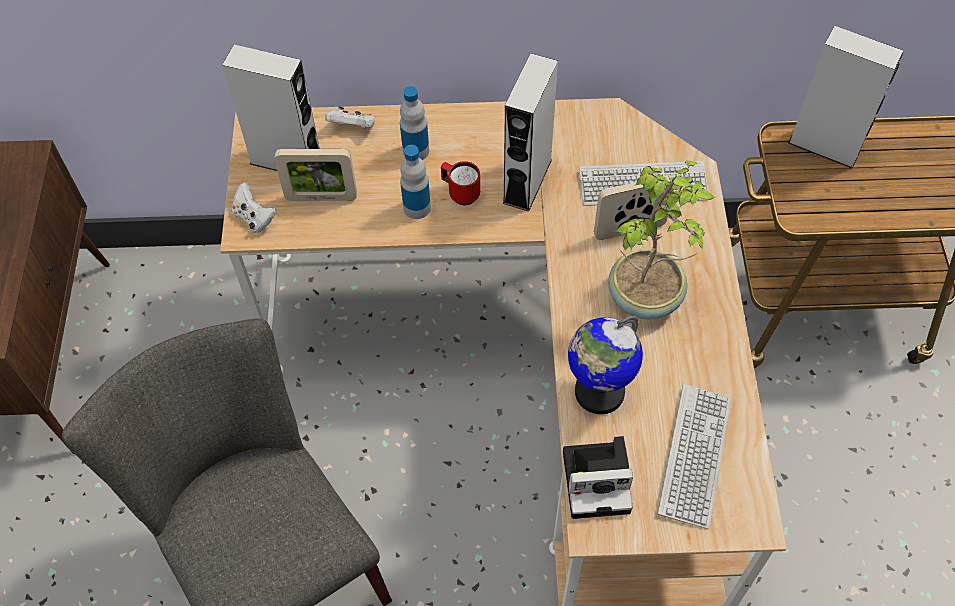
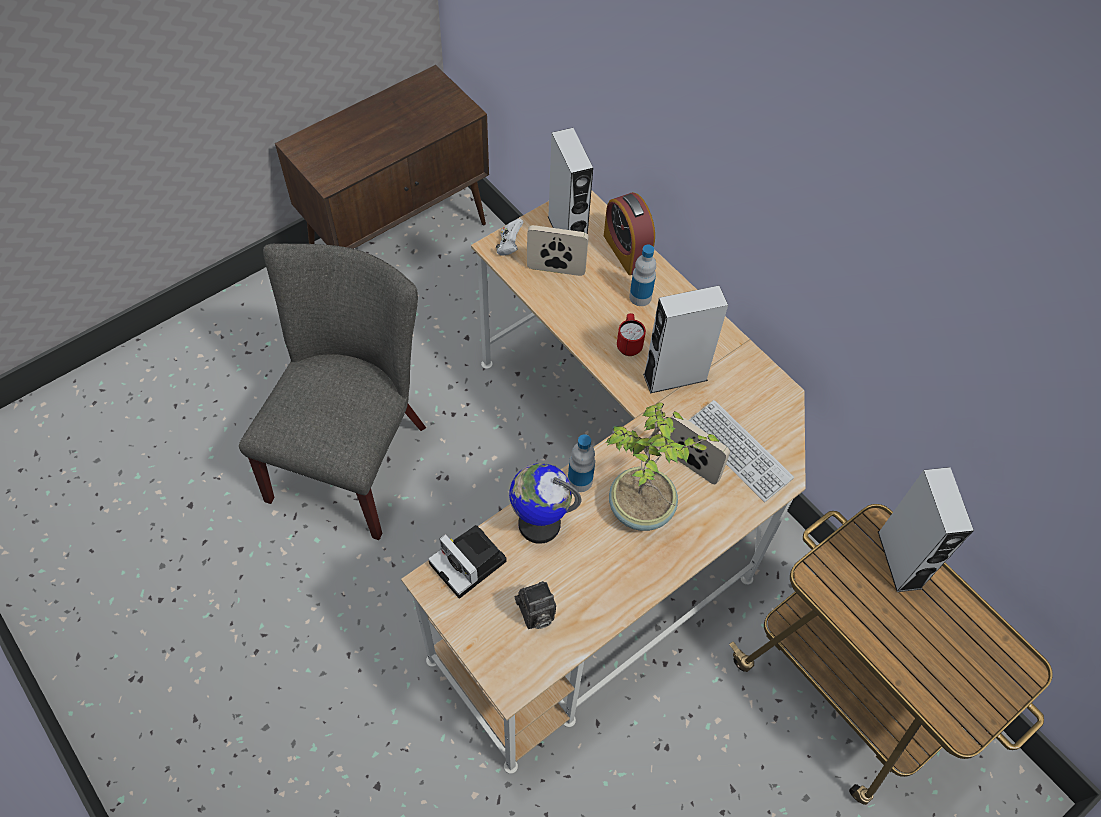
camera: 50 degrees right, 0 degrees up
picture frame [274,149,357,201] -> picture frame turned 135 degrees clockwise [527,225,589,276]
white game controller [325,106,375,129] -> alarm clock [604,192,655,275]
bottle [400,145,431,219] -> bottle moved to [568,434,595,492]
keyboard [657,384,732,529] -> camera [514,581,556,629]

